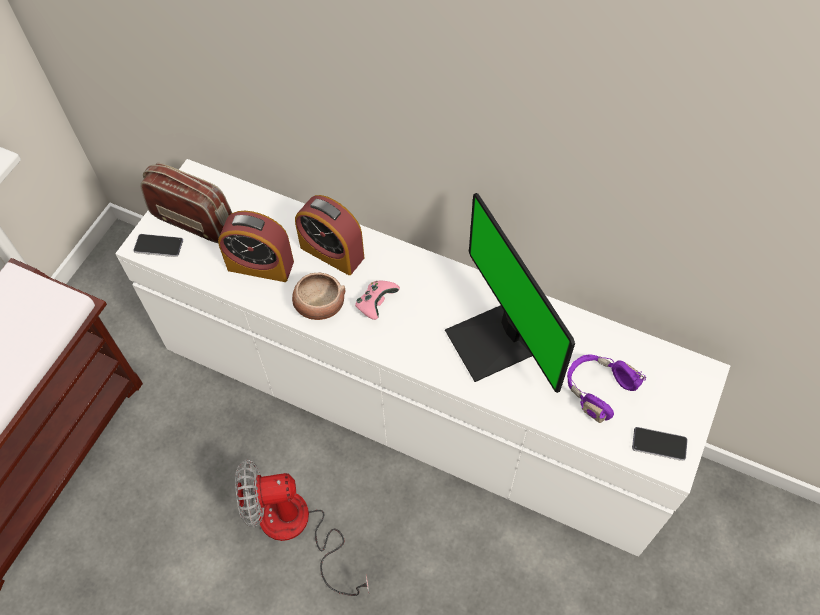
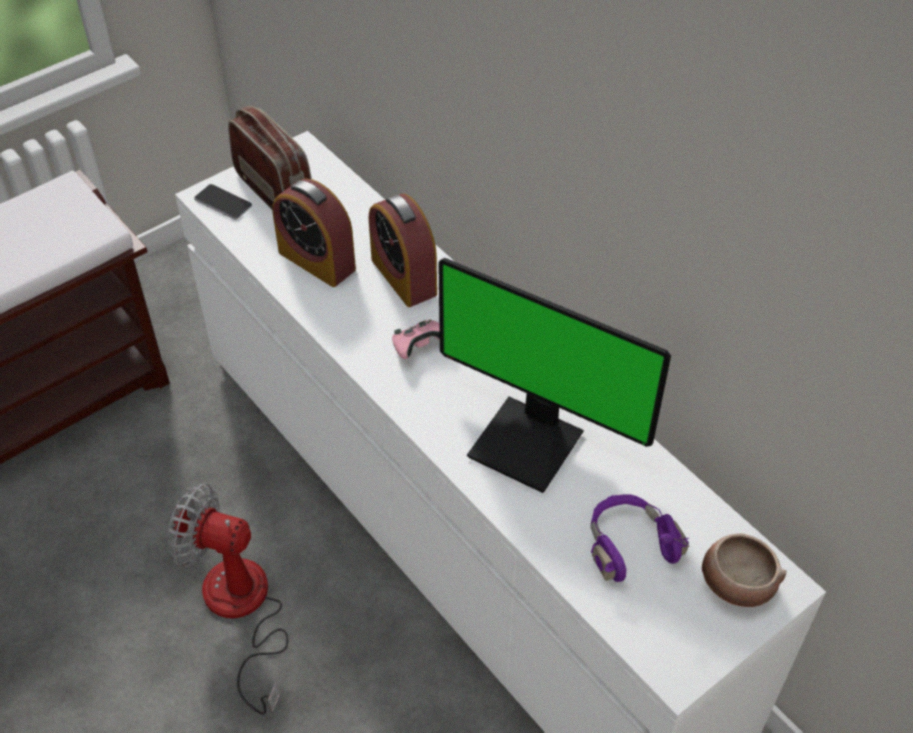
camera: 25 degrees right, 10 degrees down
bowl [292,273,346,320] -> bowl moved to [702,534,786,607]
monitor [445,193,575,393] -> monitor turned 60 degrees counterclockwise [438,258,671,493]
phone [632,427,688,461] -> none

